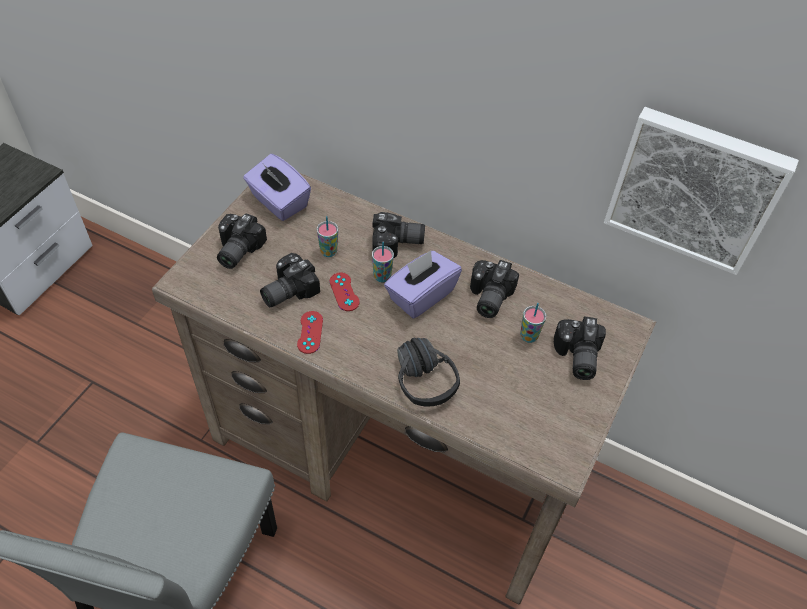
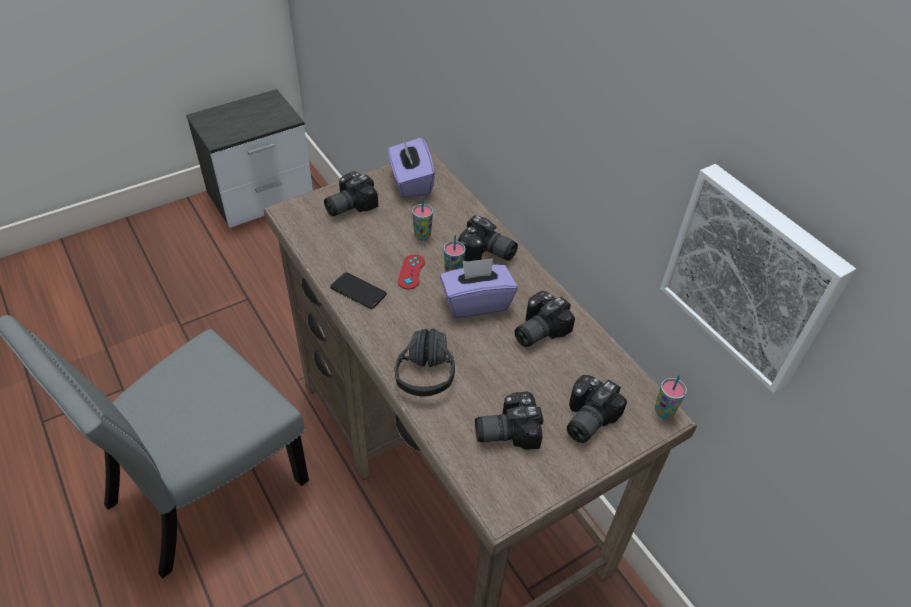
camera: 30 degrees right, 5 degrees down
camera [260,253,320,307] -> camera moved to [475,391,543,450]
red game controller [297,311,323,354] -> phone [330,272,387,309]
cup [520,303,546,343] -> cup moved to [655,375,687,419]

